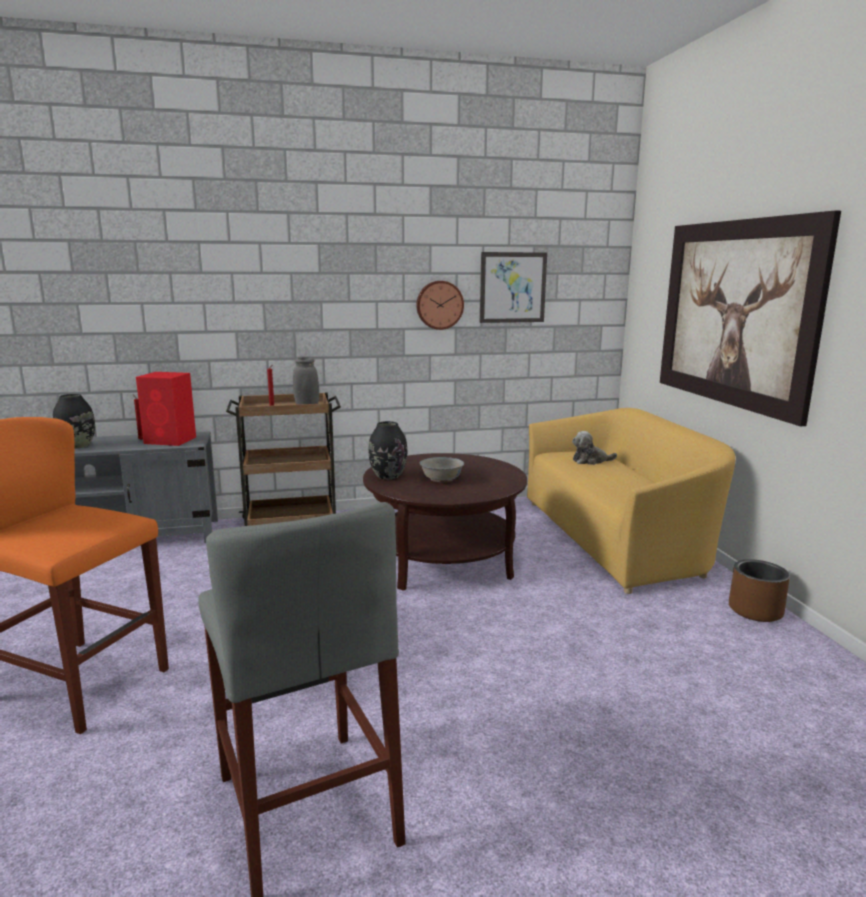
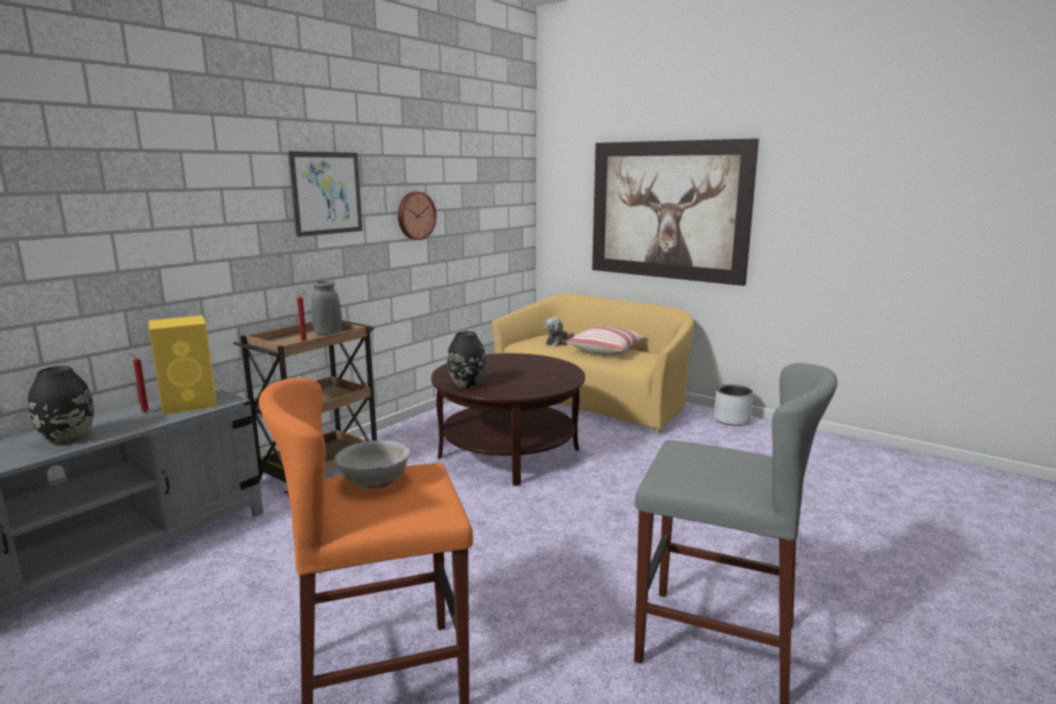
camera: 40 degrees left, 0 degrees up
red speaker [136,372,196,446] -> yellow speaker [148,315,217,415]
white bowl [419,457,464,483] -> white bowl moved to [335,440,411,489]
picture [480,252,547,323] -> picture moved to [288,151,363,237]
brown planter [729,559,790,622] -> grey planter [714,385,753,426]
none -> pillow [566,326,646,355]

